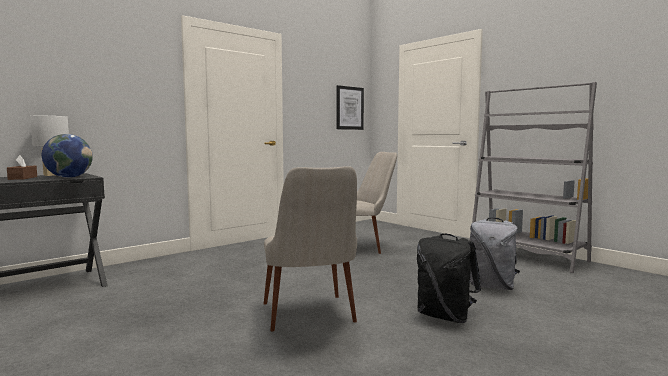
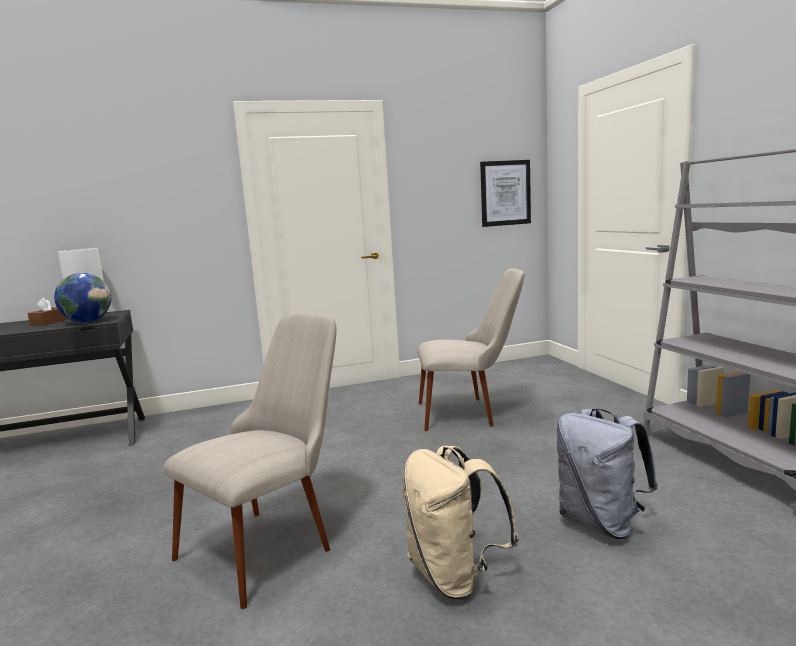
camera: 25 degrees right, 5 degrees up
beige chair [264,166,357,332] -> beige chair turned 150 degrees counterclockwise [163,312,337,609]
black backpack [417,234,481,323] -> beige backpack [402,446,519,600]

